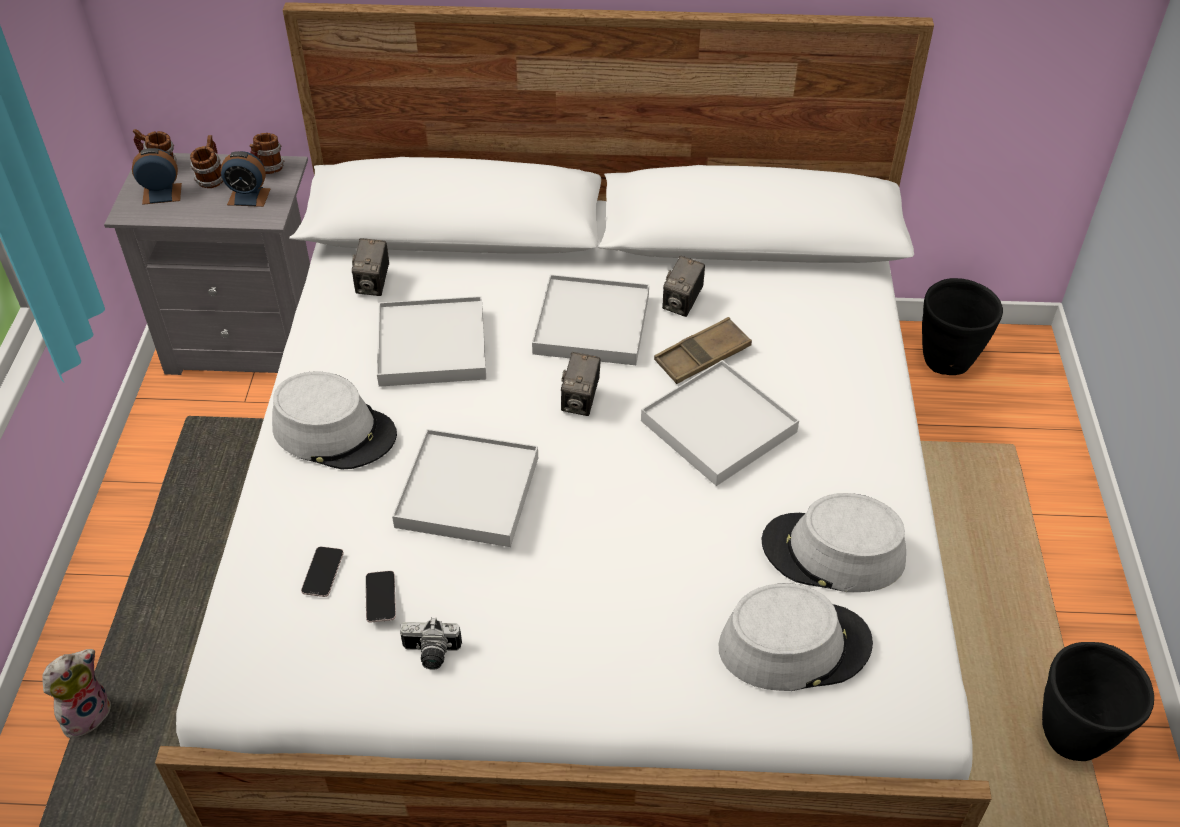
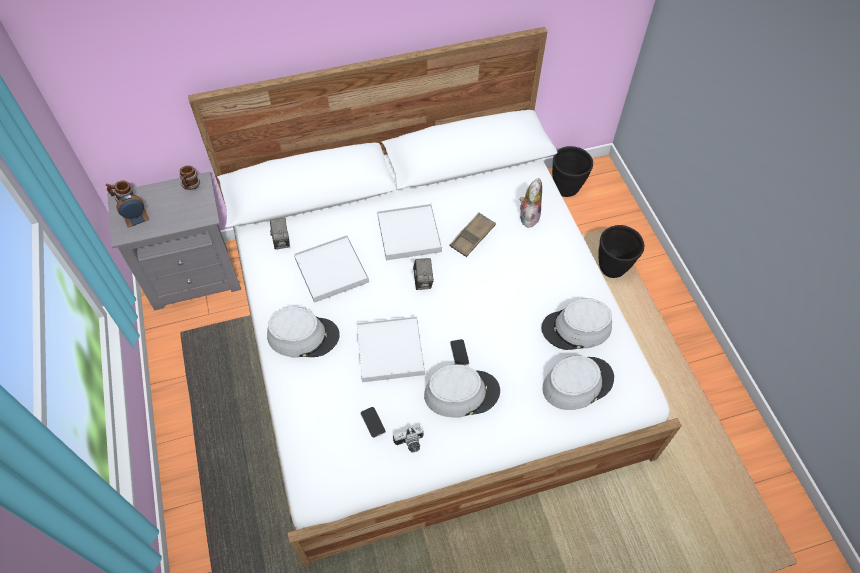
camera: 20 degrees left, 10 degrees up
plush toy [42,649,111,741] -> plush toy moved to [520,178,542,228]
mug [190,135,224,188] -> none
alarm clock [220,151,270,207] -> none
phone [301,546,344,597] -> phone moved to [450,339,469,365]
white tray [641,360,799,486] -> none
camera [662,256,705,317] -> none
black planter [1042,642,1154,761] -> black planter moved to [599,225,644,278]
none -> grey hat [424,364,500,418]

